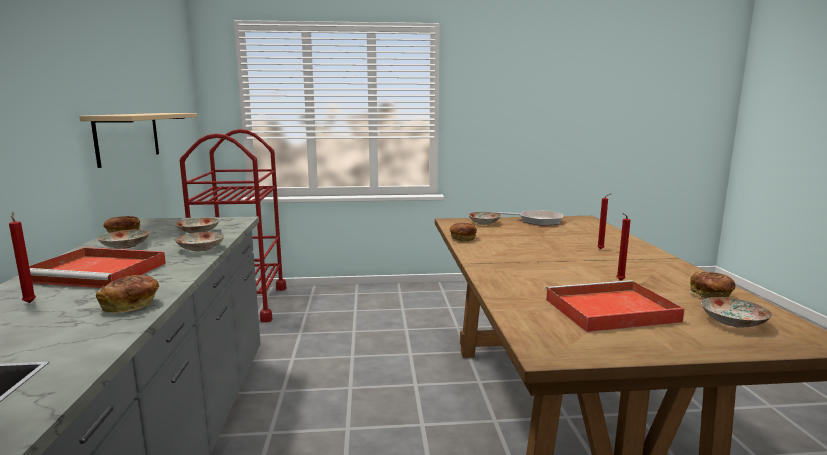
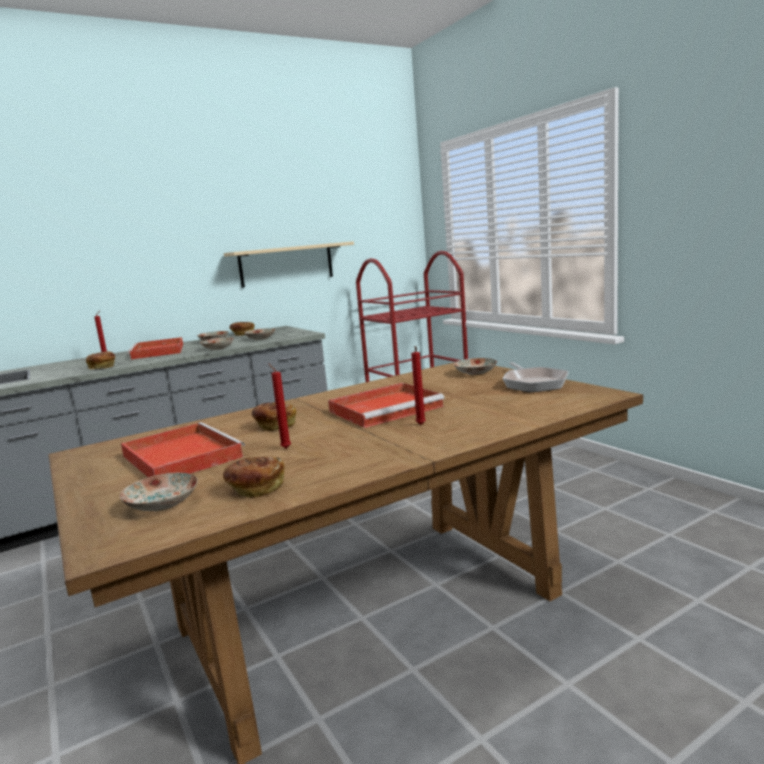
camera: 65 degrees right, 0 degrees up
bread [450,223,477,241] -> bread moved to [251,402,296,431]
none -> red tray [328,383,445,428]

